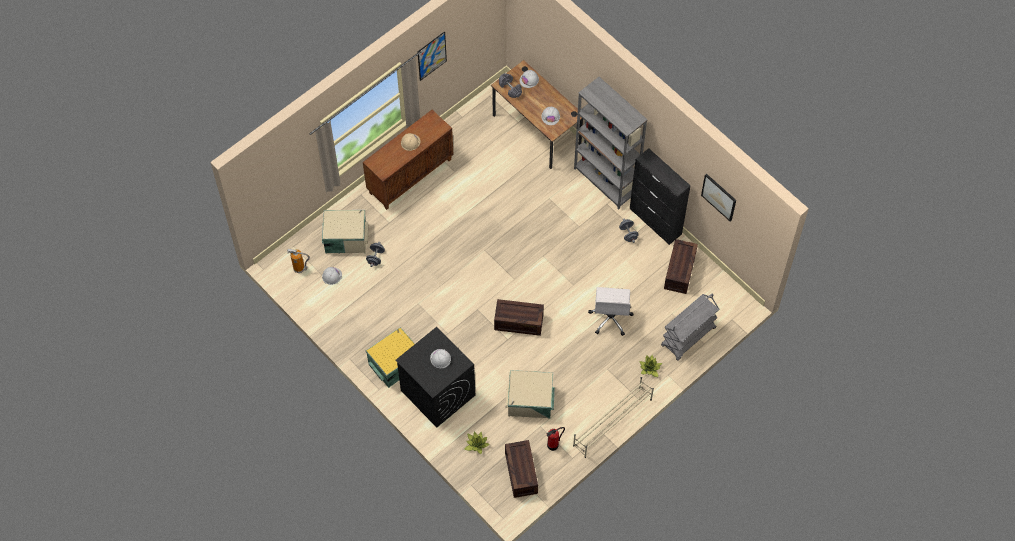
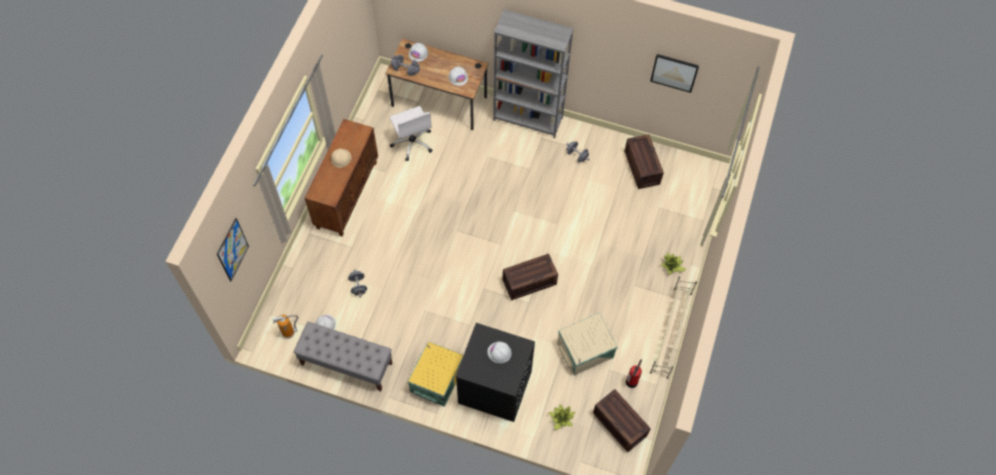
camera: 30 degrees left, 0 degrees up
beige storage box [322,210,369,254] -> none
picture [417,31,447,81] -> picture moved to [217,218,249,281]
white office chair [588,287,633,336] -> white office chair moved to [389,106,433,161]
black cabinet [630,148,690,245] -> none
grey cart [661,293,719,361] -> none
none -> grey bench [293,322,393,392]

